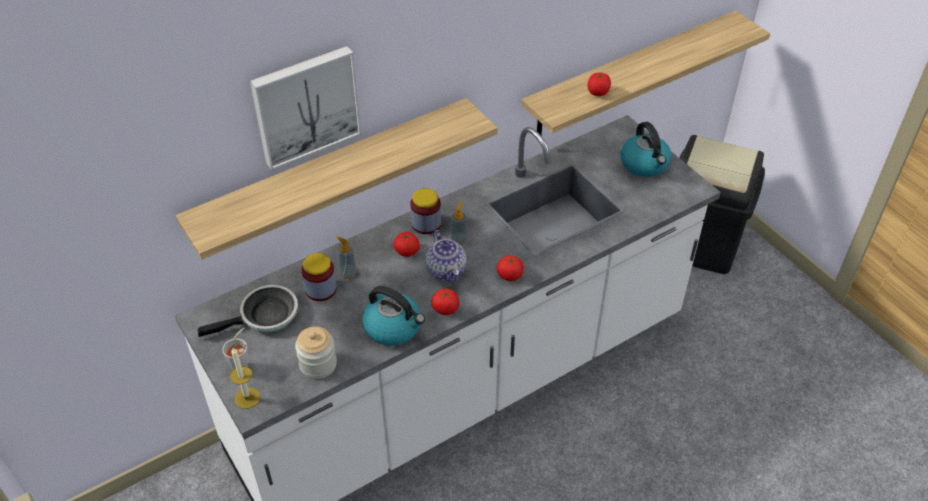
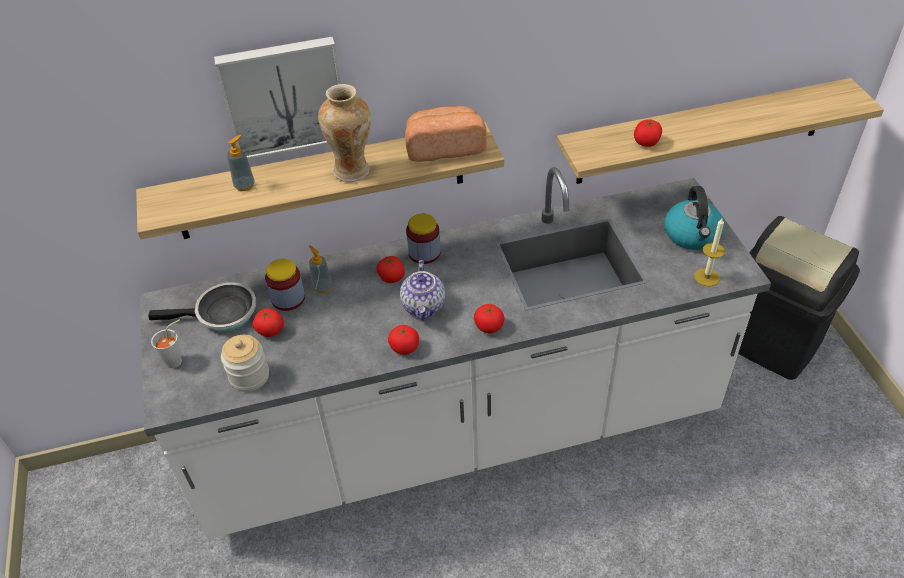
camera: 20 degrees right, 0 degrees up
candle [230,348,260,409] -> candle moved to [694,217,725,286]
kettle [362,286,425,346] -> none
soap dispenser [450,202,468,245] -> soap dispenser moved to [227,135,255,191]
none -> tomato [253,308,284,337]
none -> vase [318,84,371,182]
none -> bread [405,106,487,162]

